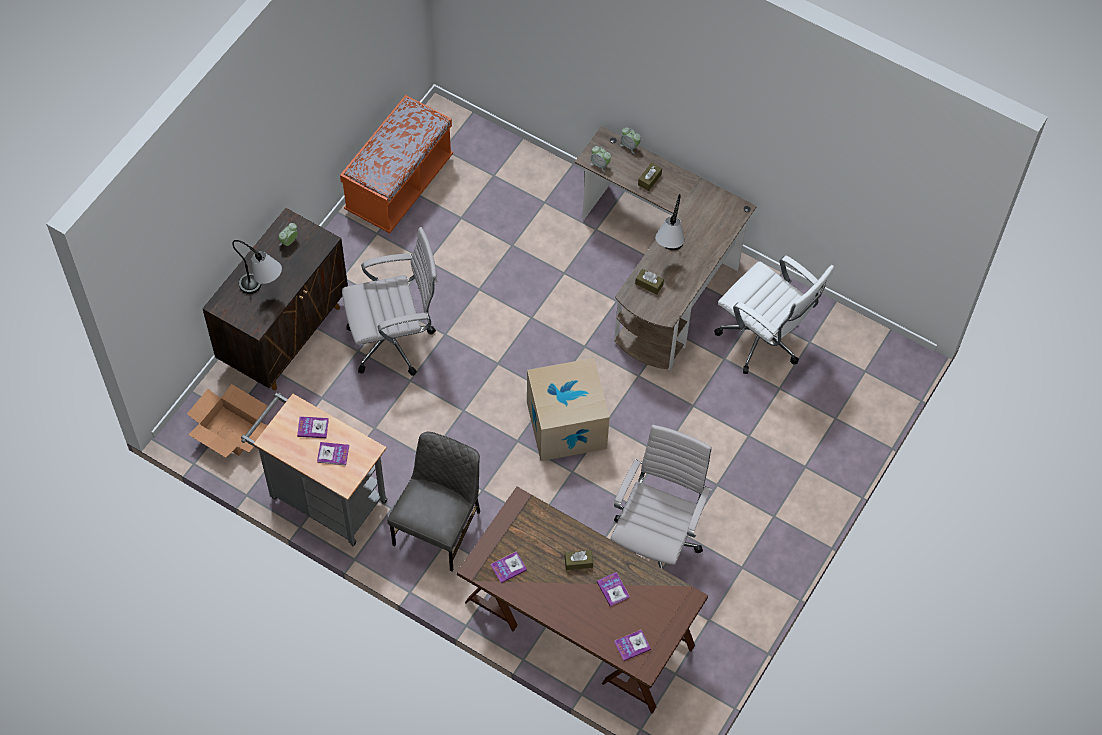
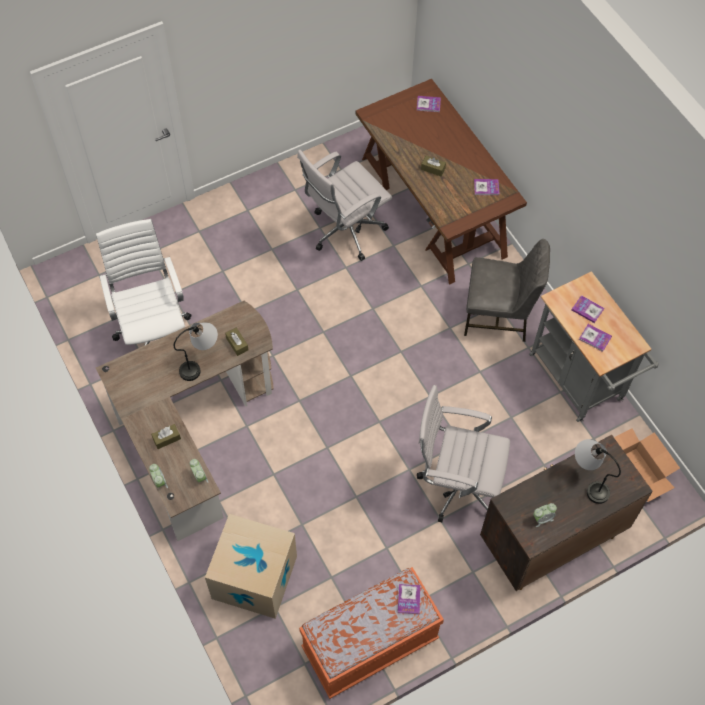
camera: 150 degrees left, 0 degrees up
grey chair [387,432,480,571] -> grey chair turned 135 degrees counterclockwise [464,239,550,342]
cardboard box [527,358,610,461] -> cardboard box moved to [205,514,297,619]
book [597,572,630,607] -> book moved to [398,584,420,614]

